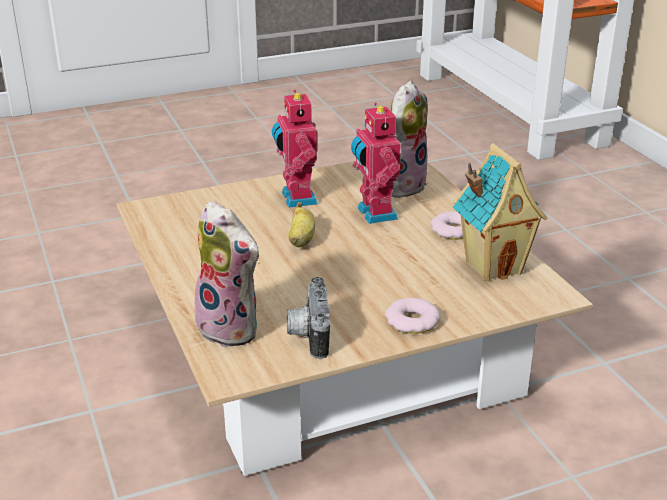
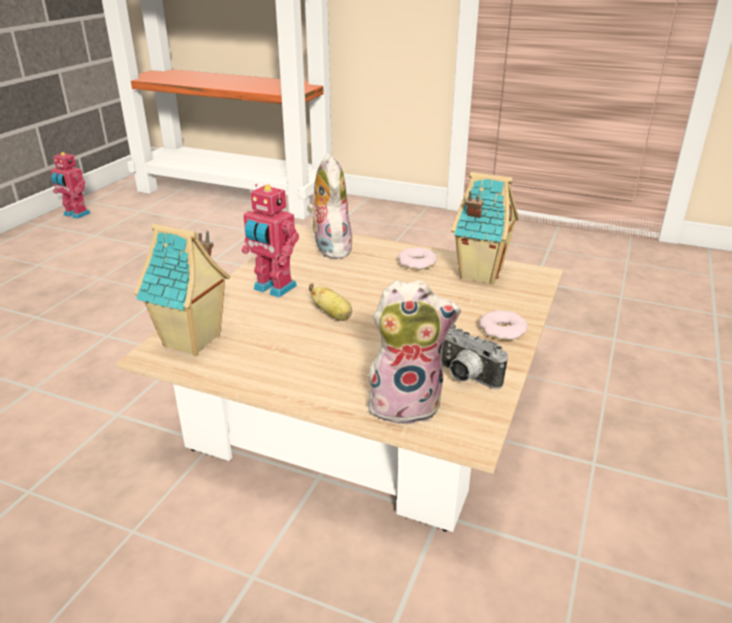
camera: 45 degrees left, 0 degrees up
toy robot [351,103,401,224] -> toy robot moved to [51,152,91,219]
none -> toy house [134,223,230,356]

